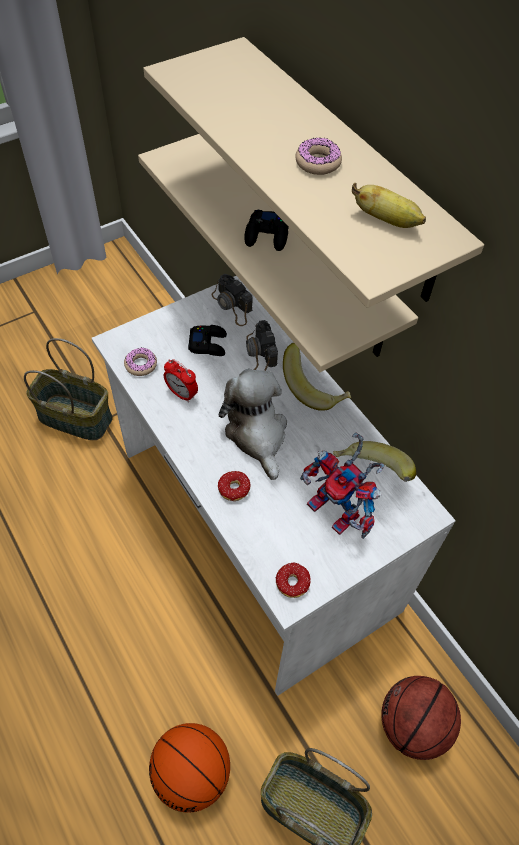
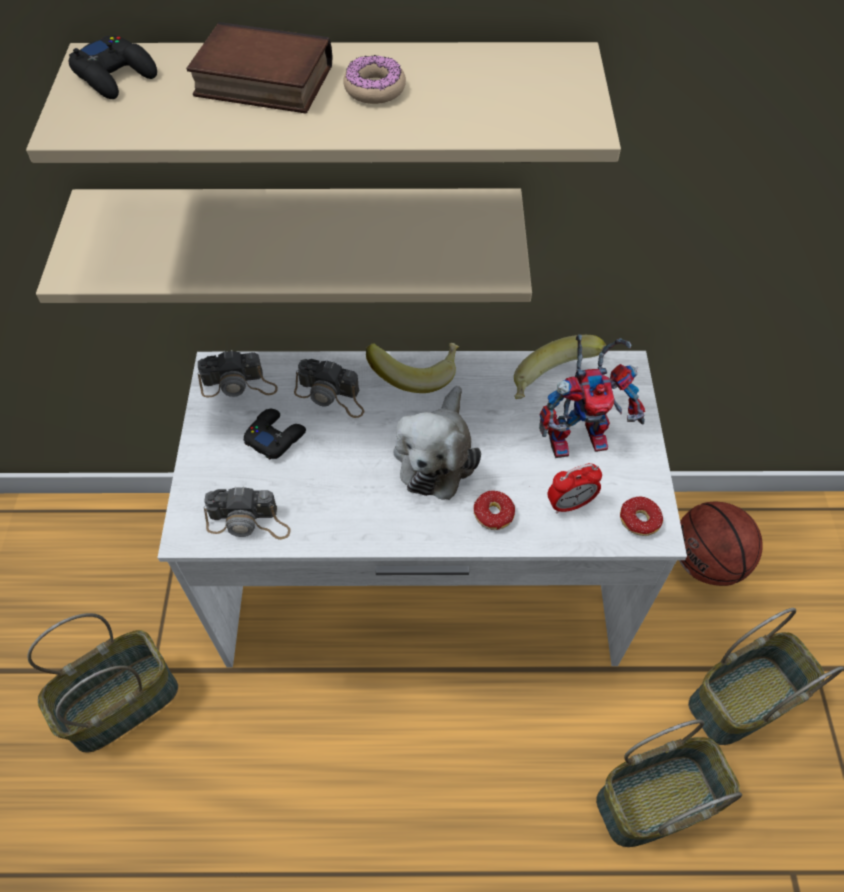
camera: 55 degrees left, 0 degrees up
donut [124,347,157,376] -> camera [204,487,291,540]
basketball [149,723,230,812] -> basket [596,719,742,847]
alarm clock [164,359,198,403] -> alarm clock moved to [548,463,602,514]
plush toy [219,369,287,480] -> plush toy turned 90 degrees counterclockwise [394,386,481,500]
black game controller [244,210,289,251] -> black game controller moved to [69,36,157,99]
banana [352,183,426,228] -> none
none -> book [186,22,333,113]

